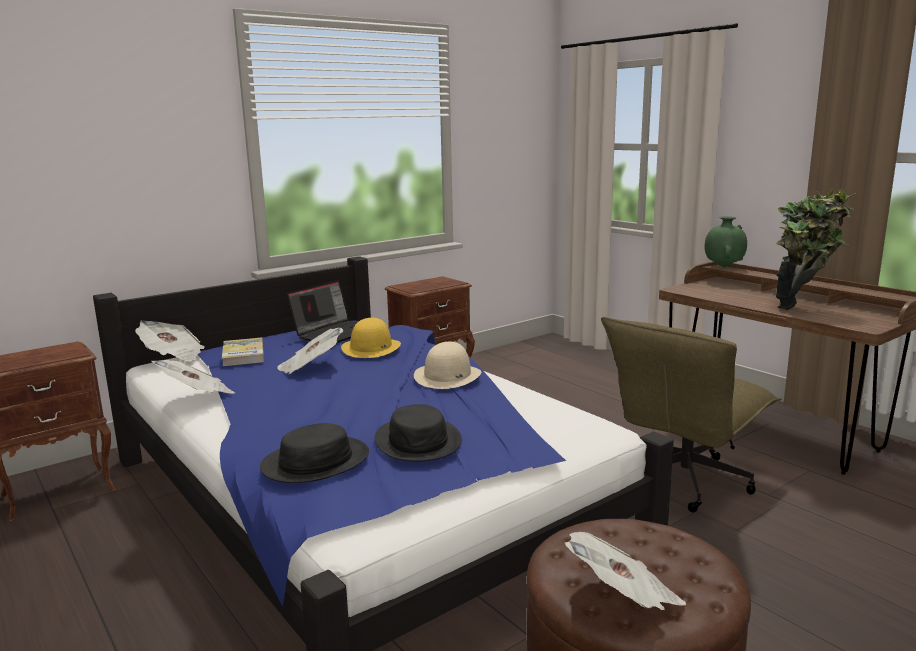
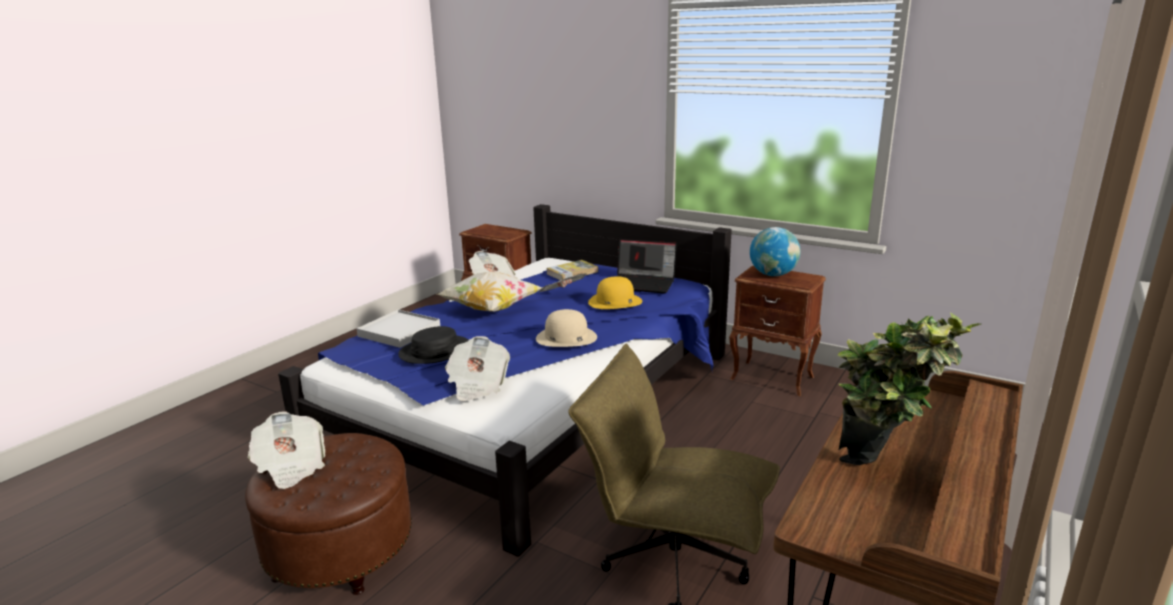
camera: 70 degrees right, 5 degrees up
newspaper [135,321,204,361] -> newspaper moved to [445,336,510,401]
black hat [260,423,369,483] -> white tray [356,310,440,348]
green vase [704,216,747,267] -> none
none -> pillow [437,272,543,312]
none -> globe [750,227,800,276]

